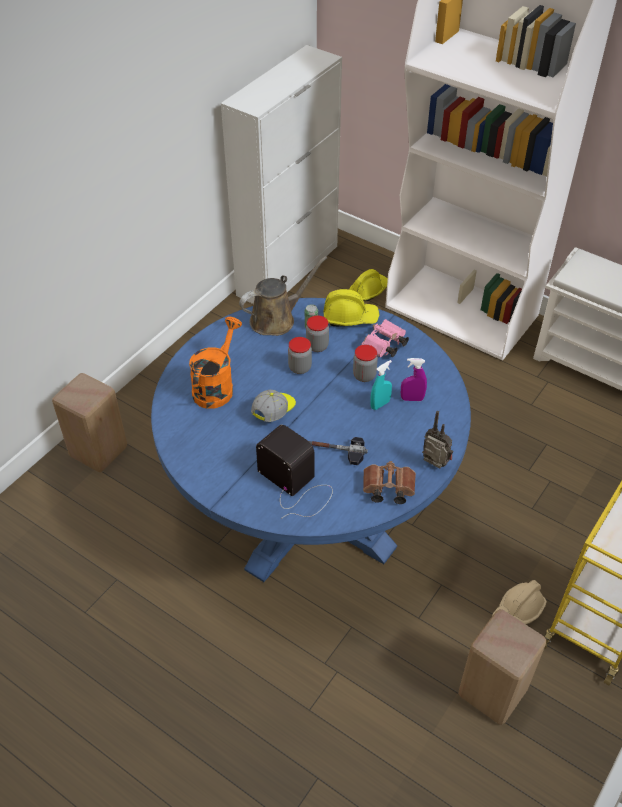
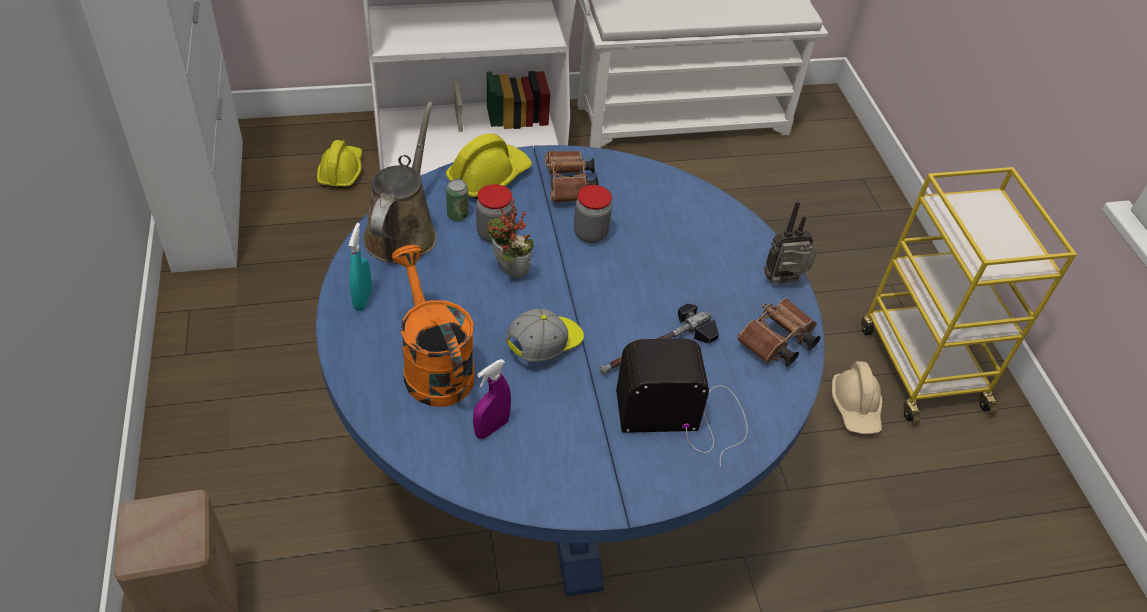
camera: 50 degrees left, 0 degrees up
cap [251,390,296,422] -> cap turned 60 degrees clockwise [506,309,584,362]
jar [288,337,312,374] -> potted plant [486,198,534,278]
pink binoculars [361,319,409,357] -> brown binoculars [545,151,599,203]
turquoise spray bottle [370,360,392,410] -> turquoise spray bottle moved to [348,223,372,311]
purple spray bottle [401,358,427,401] -> purple spray bottle moved to [473,359,511,439]
beige stool [458,609,546,725] -> none

